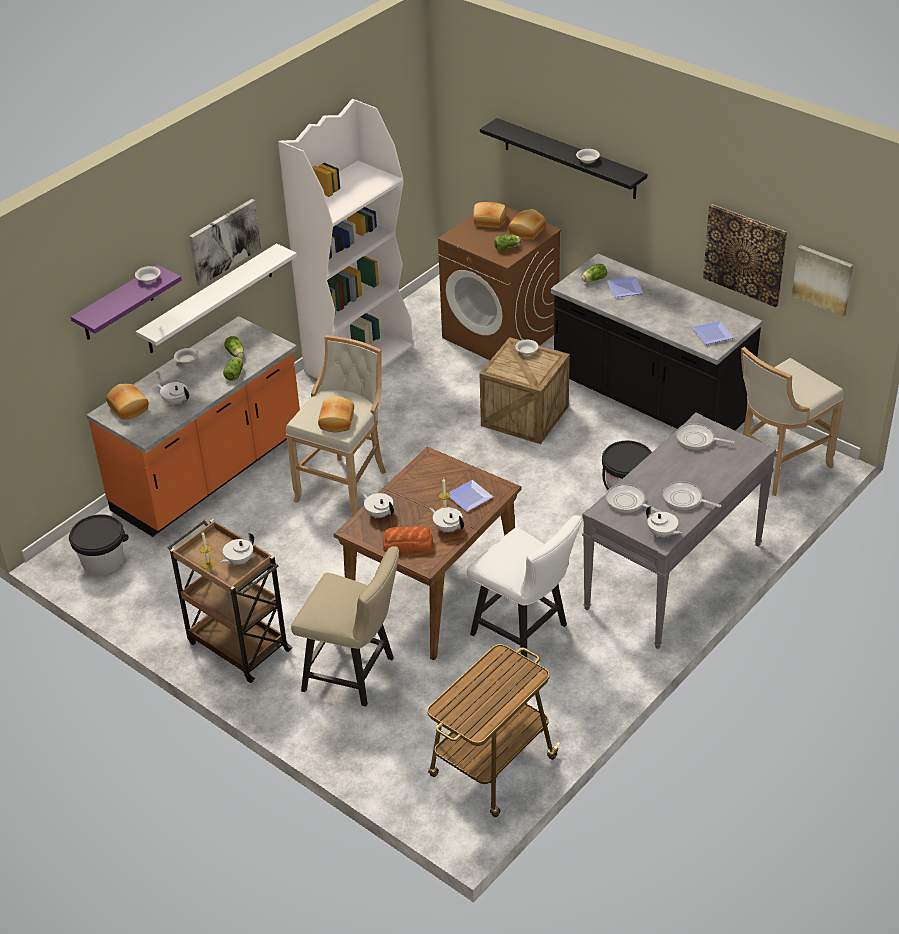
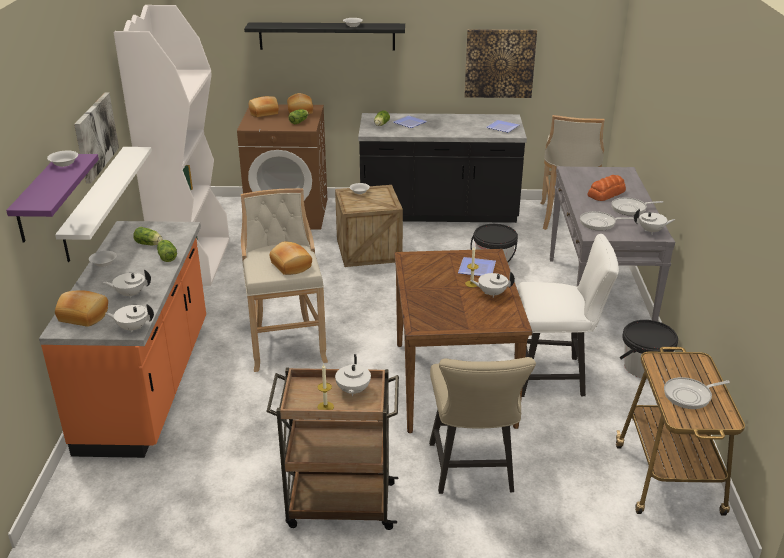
camera: 40 degrees left, 10 degrees down
black bucket [69,514,128,576] -> black bucket moved to [619,320,678,379]
beige chair [291,546,399,707] -> beige chair turned 105 degrees clockwise [429,357,536,494]
white teapot [362,493,394,518] -> white teapot moved to [105,304,154,333]
bread [383,526,433,553] -> bread moved to [587,175,626,201]
frying pan [676,423,734,450] -> frying pan moved to [664,377,730,409]
picture [792,245,853,317] -> none

